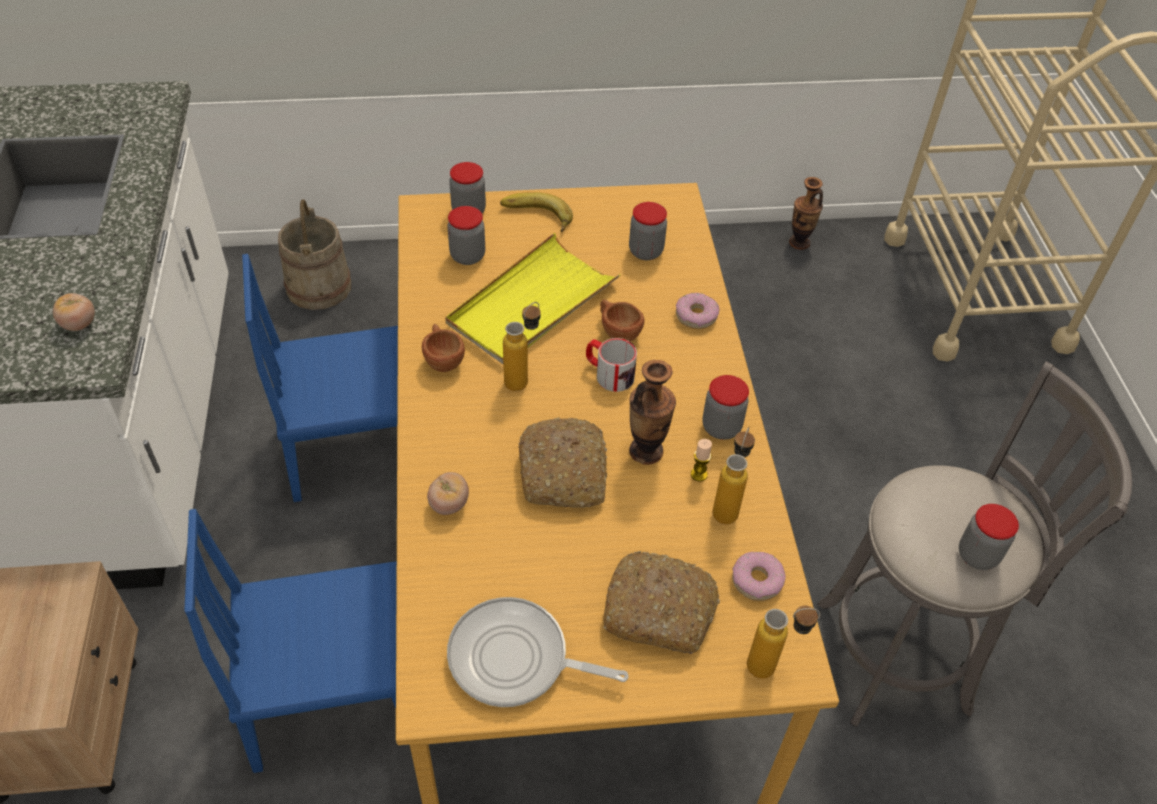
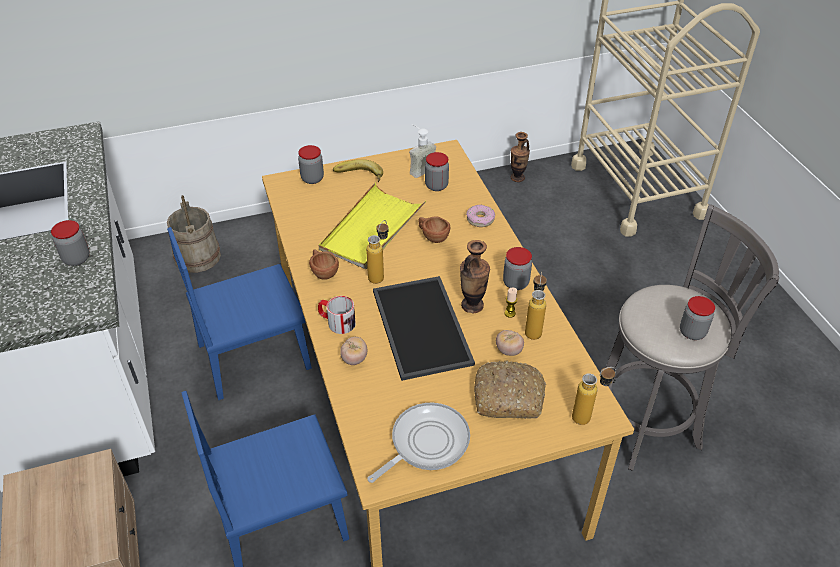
camera: 10 degrees left, 5 degrees down
tomato [53,293,95,331] -> tomato moved to [496,330,524,356]
frying pan [447,597,628,707] -> frying pan turned 135 degrees clockwise [367,403,470,483]
jar [448,206,485,265] -> jar moved to [51,220,89,266]
bread [518,418,607,508] -> tray [373,276,475,381]
mug [586,338,637,392] -> mug moved to [318,296,356,334]
donut [732,552,786,601] -> none
none -> soap dispenser [409,124,436,178]

